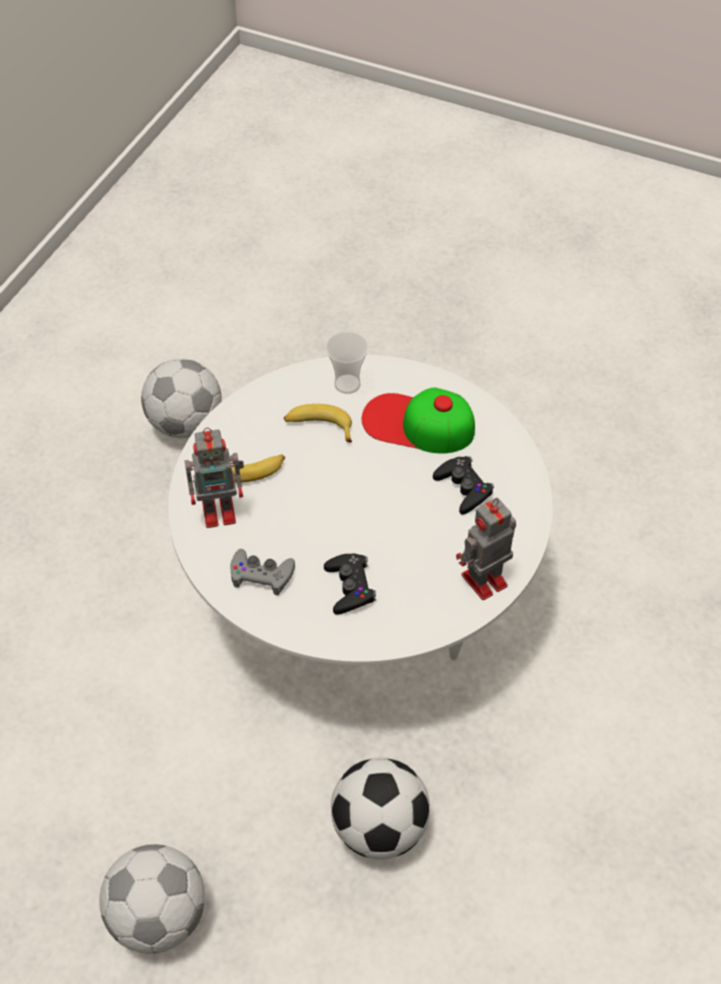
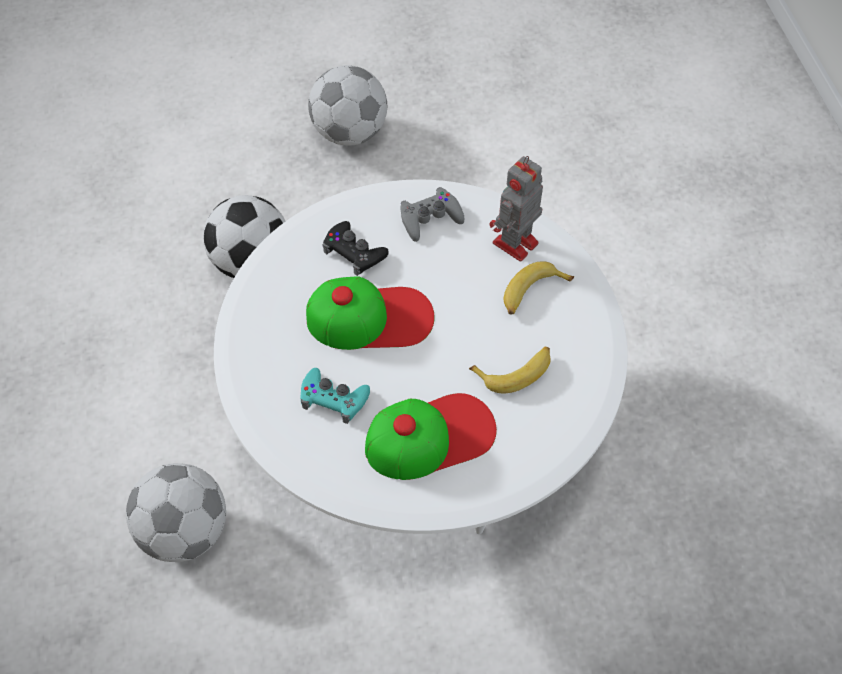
camera: 140 degrees right, 5 degrees up
football [141,359,222,438] -> football moved to [126,463,226,562]
cup [325,331,369,394] -> none
black game controller [433,456,494,515] -> turquoise game controller [300,368,370,424]
toy robot [456,498,516,600] -> none
none -> cap [306,276,435,350]

